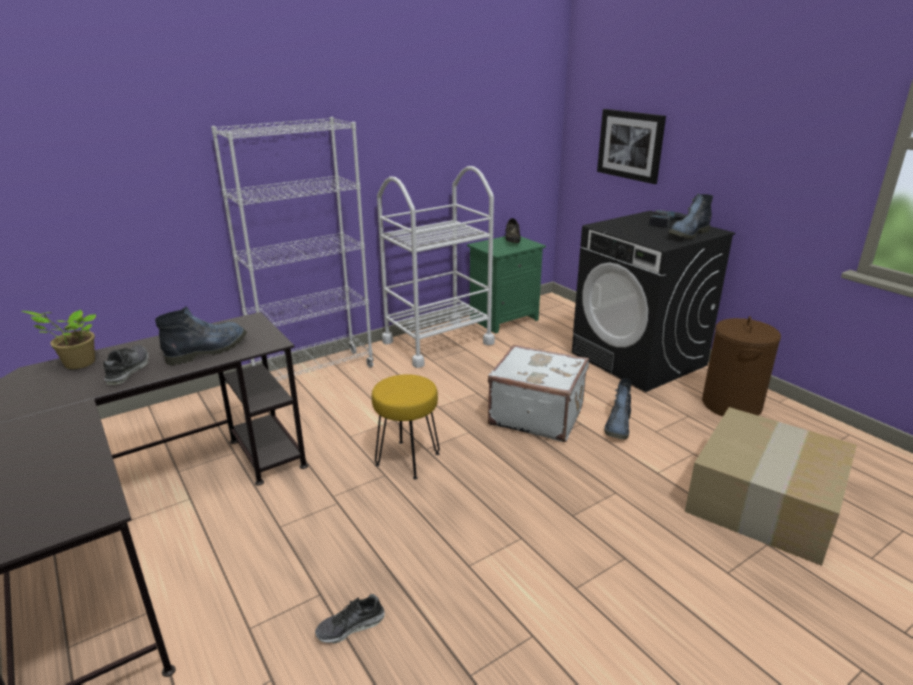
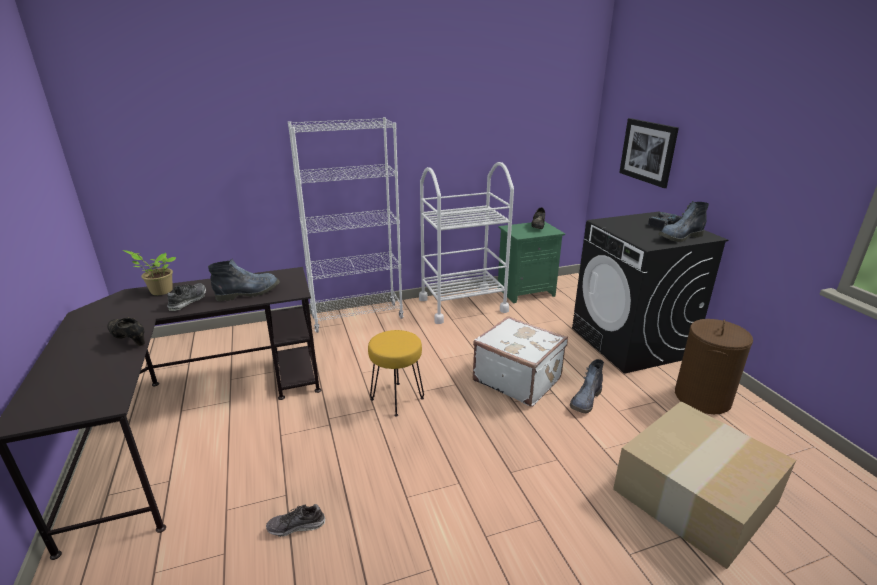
camera: 15 degrees right, 0 degrees up
none -> black shoe [107,317,145,346]

